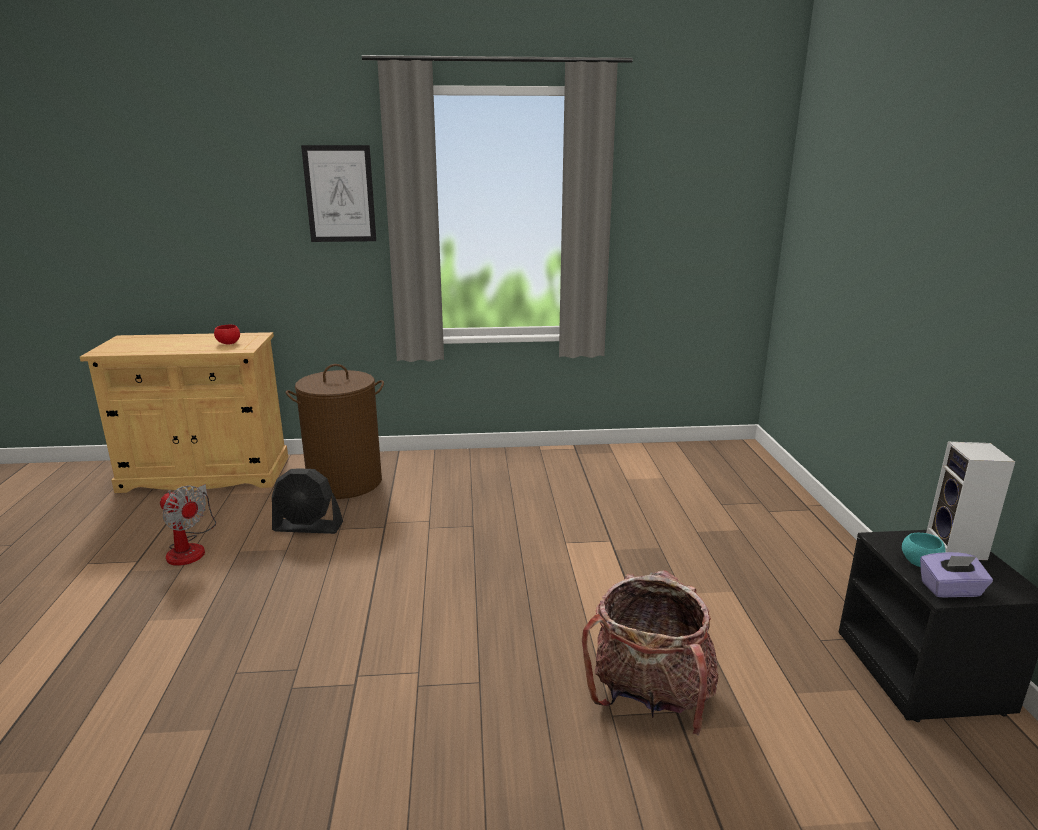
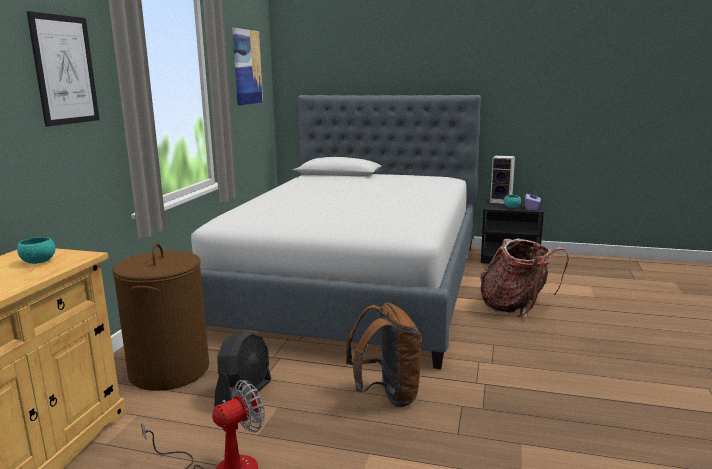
camera: 70 degrees left, 5 degrees down
red bowl [214,325,240,344] -> turquoise bowl [17,237,55,264]
none -> bed [191,95,481,369]
none -> picture [232,28,263,105]
none -> brown backpack [346,303,422,407]

